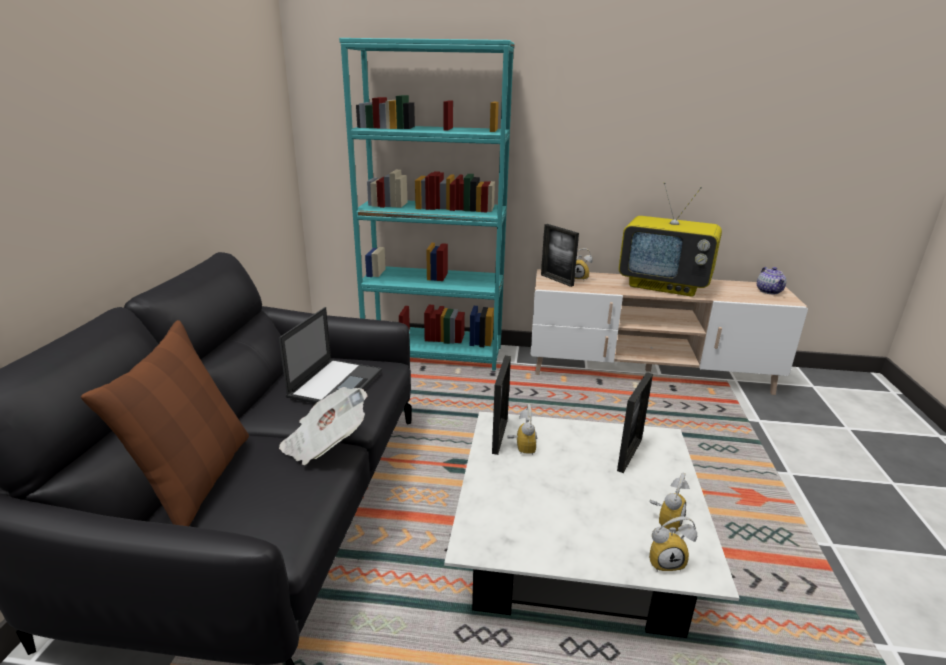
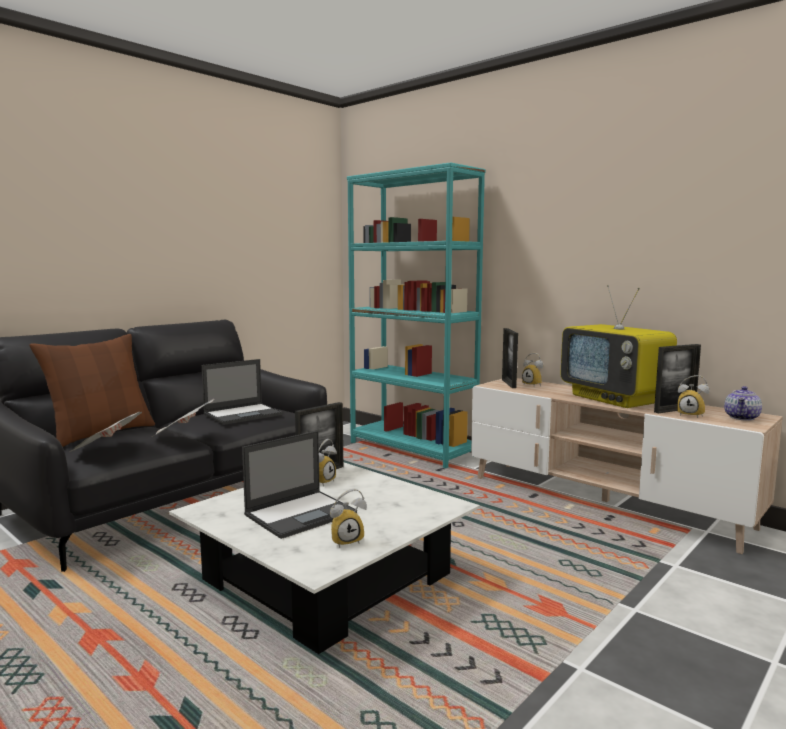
camera: 35 degrees right, 15 degrees down
picture frame [617,372,653,473] -> picture frame moved to [654,344,701,413]
alarm clock [649,516,697,572] -> alarm clock moved to [677,375,709,418]
none -> newspaper [69,411,142,452]
none -> laptop [242,431,357,539]

